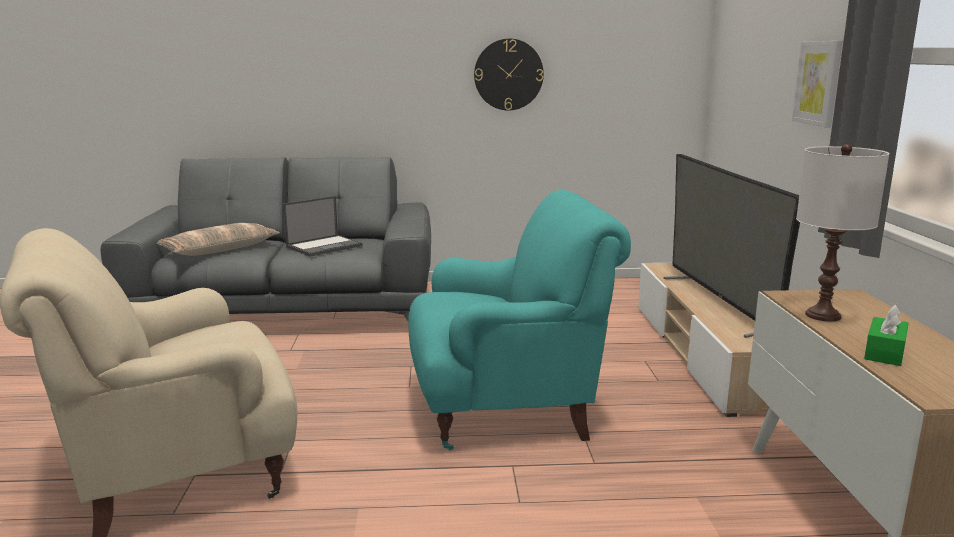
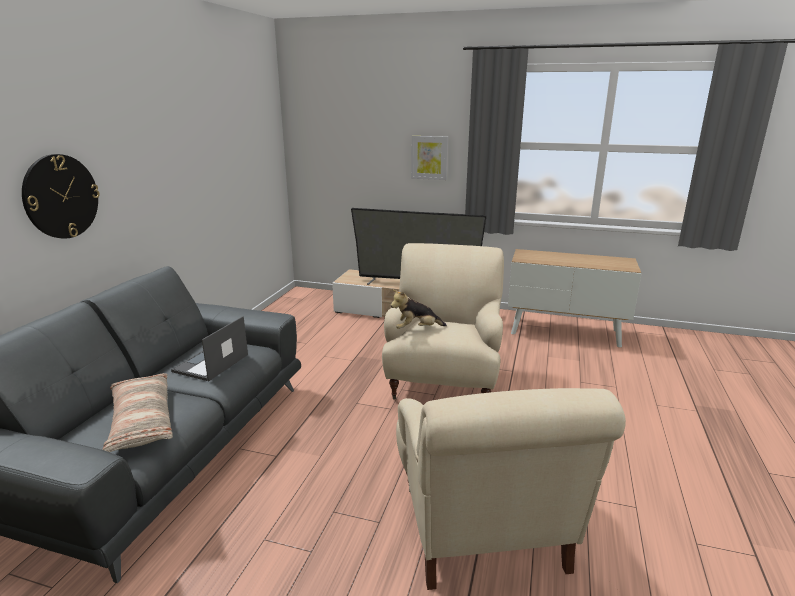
camera: 70 degrees left, 5 degrees up
laptop [283,196,363,257] -> laptop turned 135 degrees counterclockwise [171,316,248,381]
turquoise armchair [408,190,631,451] -> beige armchair [382,243,504,400]
wall clock [474,39,544,110] -> wall clock moved to [22,154,100,239]
white table lamp [796,144,889,322] -> none
green tissue box [864,305,909,366] -> none
none -> plush toy [390,289,447,329]

